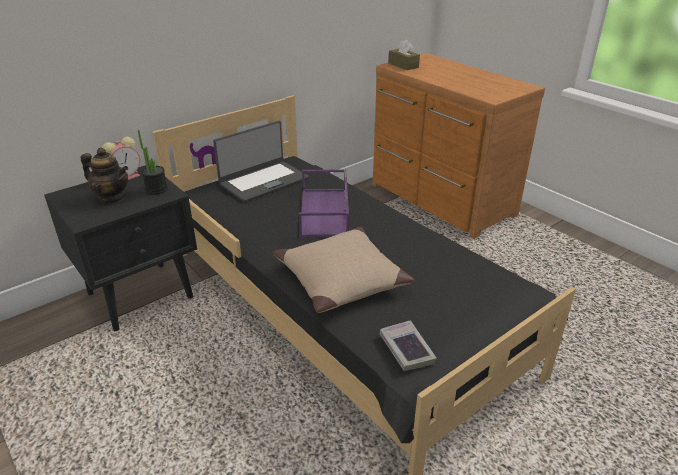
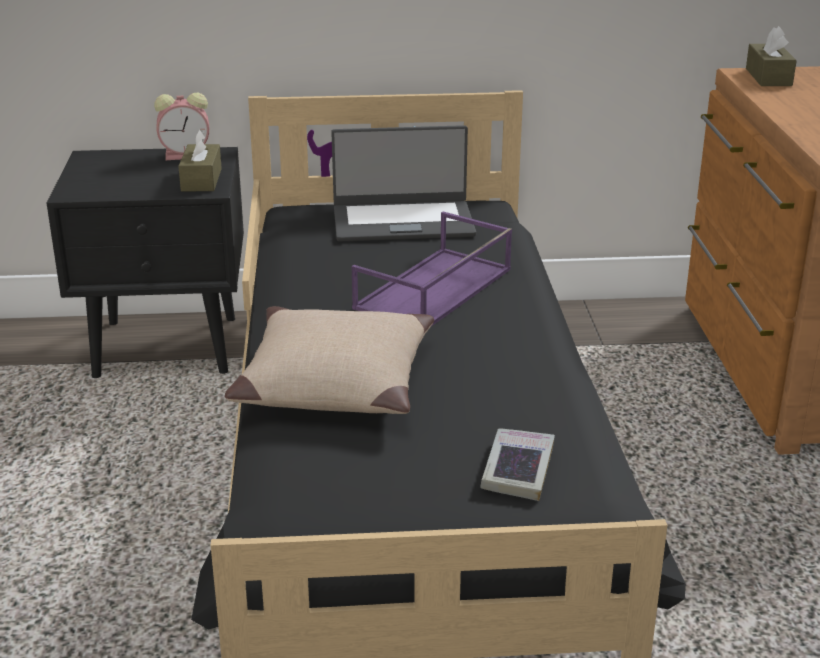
camera: 35 degrees right, 5 degrees down
teapot [81,148,128,203] -> none
potted plant [138,130,168,195] -> brown tissue box [178,129,222,191]
book [380,320,437,371] -> book moved to [480,428,555,501]

